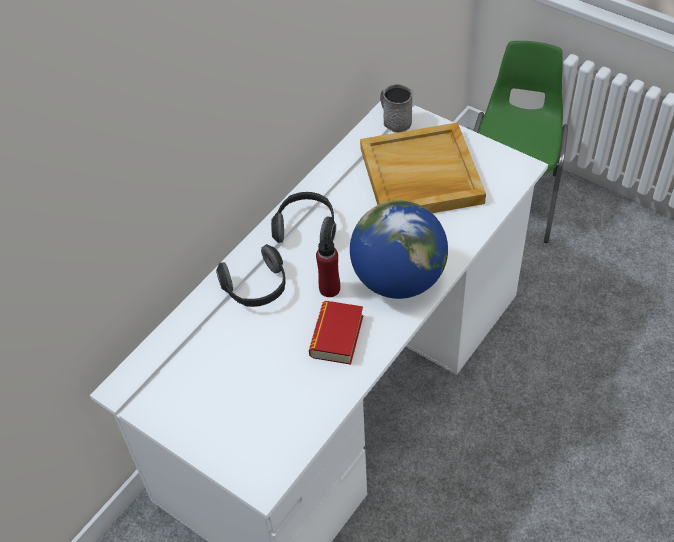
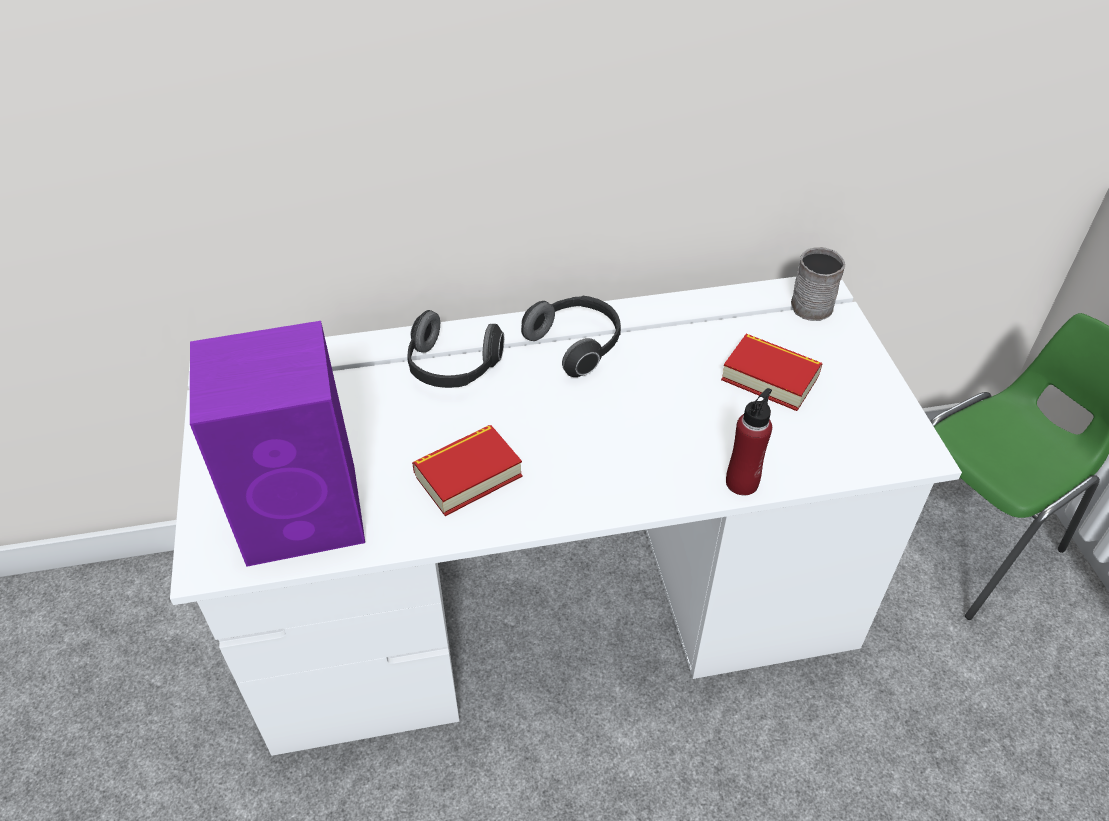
camera: 40 degrees right, 5 degrees down
red bottle [316,230,340,297] -> red bottle moved to [726,388,772,495]
globe [350,200,448,299] -> none
beige tray [360,122,486,213] -> book [721,334,823,411]
none -> purple speaker [190,321,365,567]

